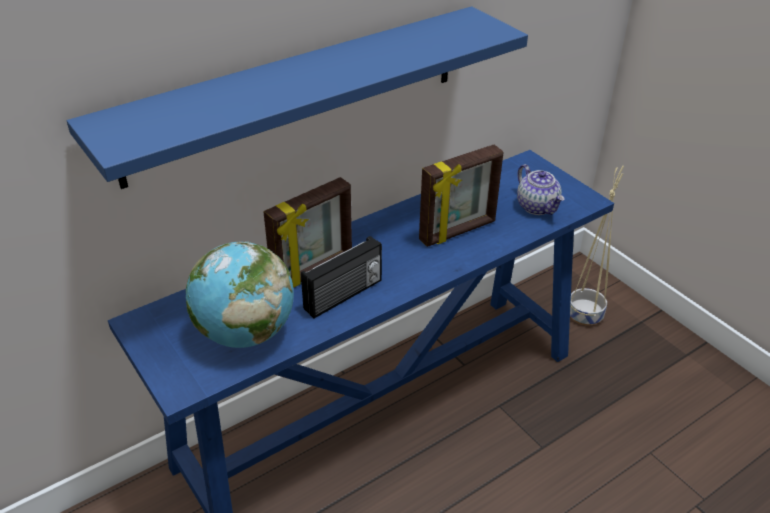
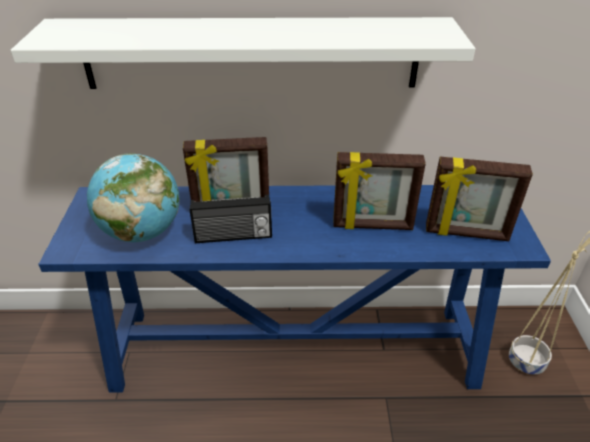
camera: 35 degrees right, 0 degrees up
blue shelf [67,6,528,189] -> white shelf [10,17,475,89]
teapot [517,164,565,215] -> picture frame [426,157,533,241]

